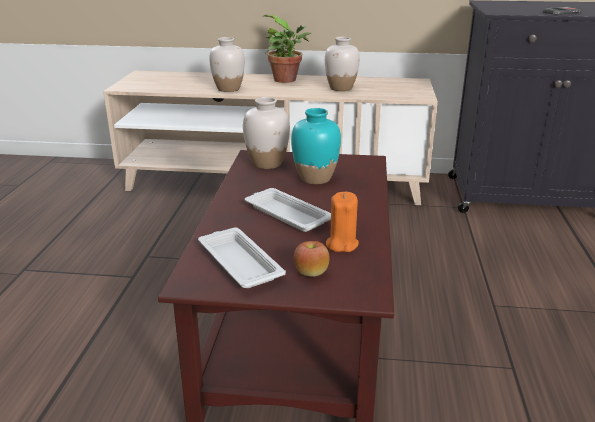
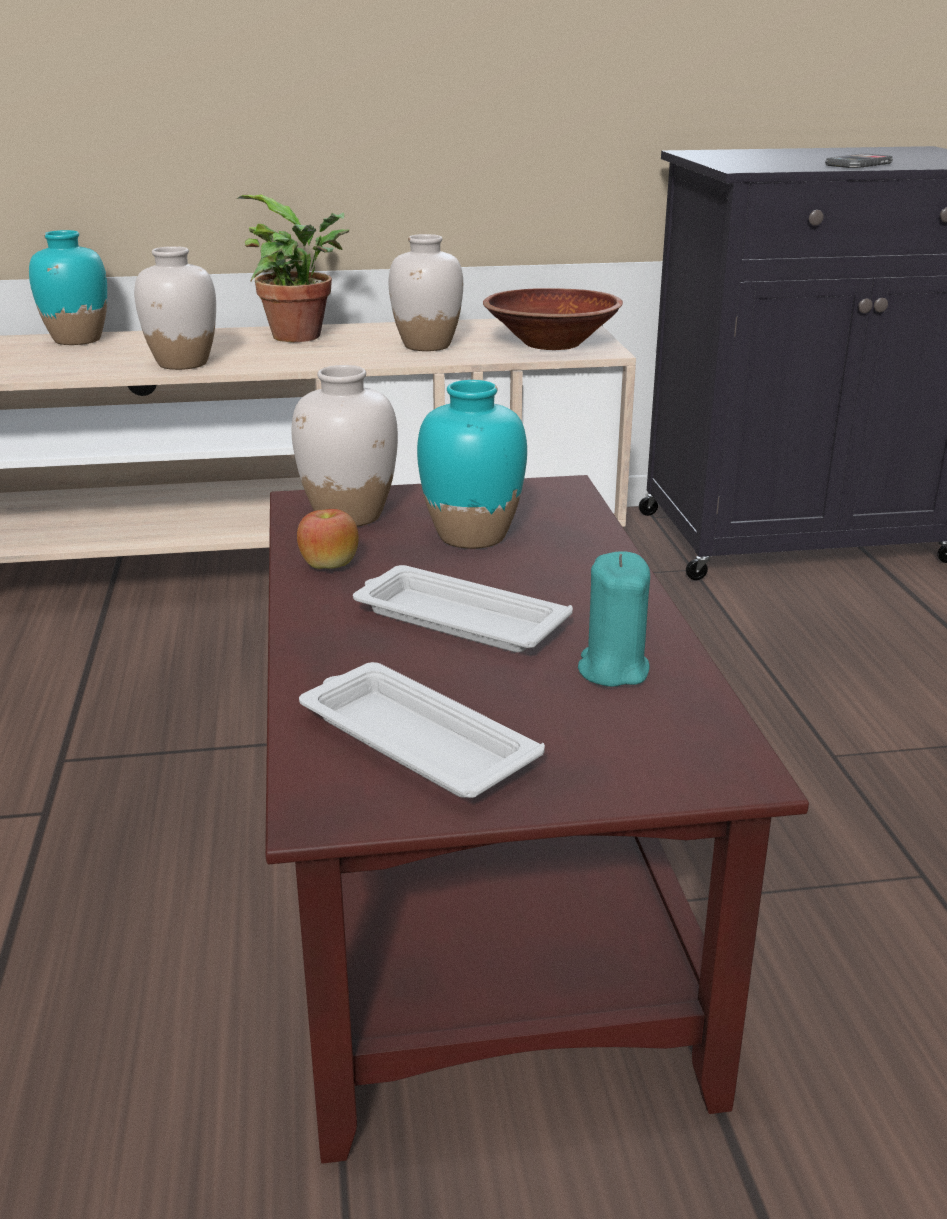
camera: 15 degrees left, 0 degrees up
apple [294,241,330,277] -> apple moved to [297,509,359,569]
orange candle [326,192,359,252] -> turquoise candle [578,551,650,687]
none -> turquoise vase [29,230,107,345]
none -> brown bowl [483,288,623,350]

